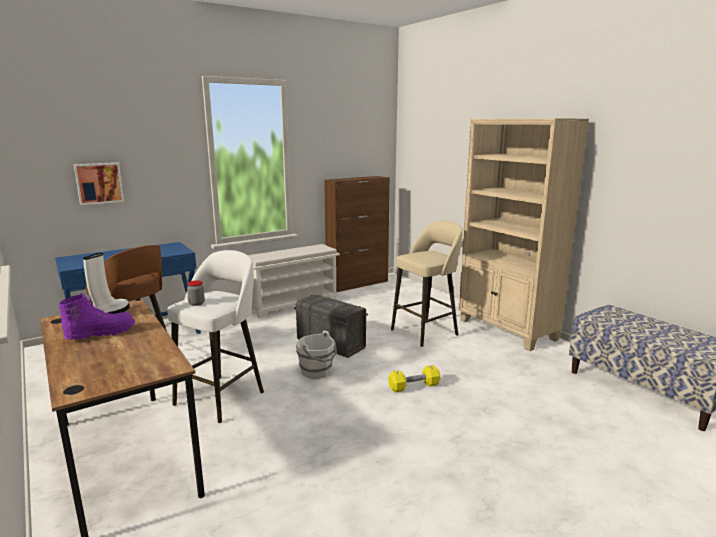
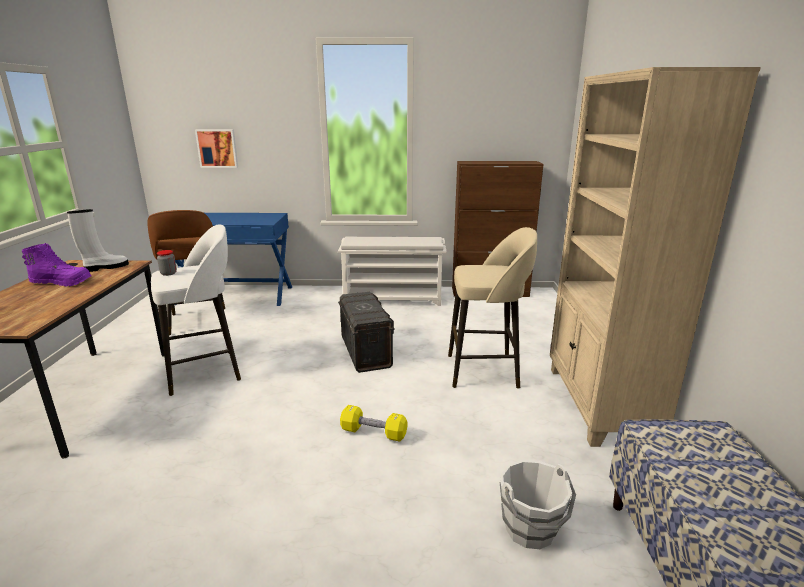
camera: 35 degrees right, 5 degrees up
white bucket [296,331,337,379] -> white bucket moved to [500,460,576,549]

